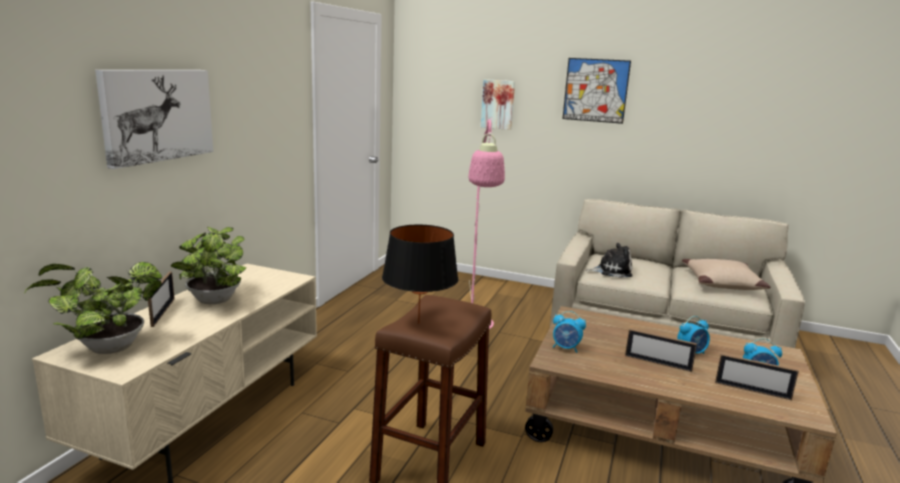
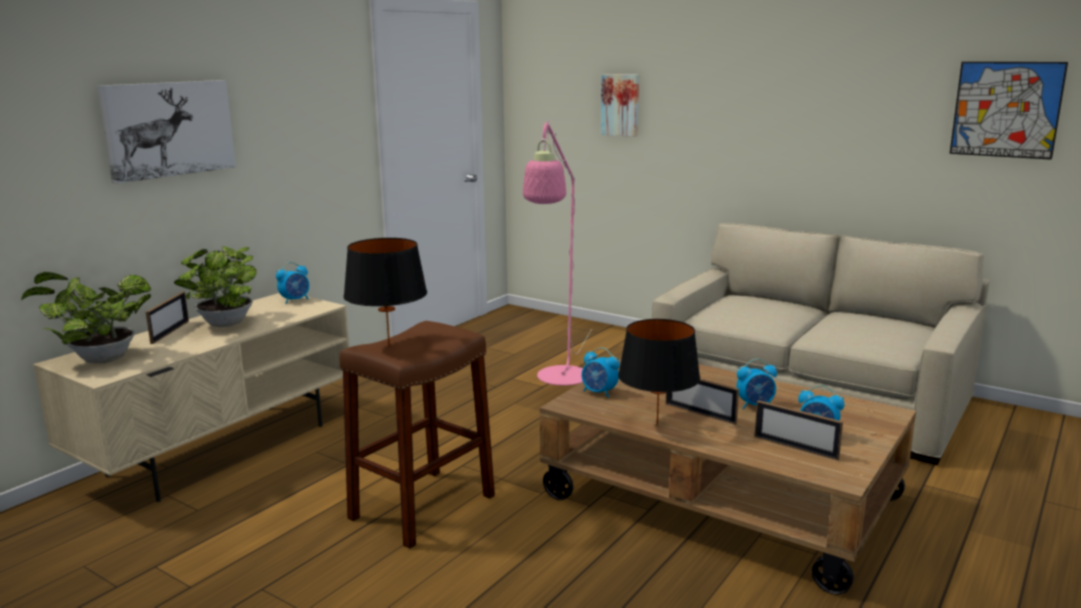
camera: 15 degrees right, 0 degrees up
picture [563,58,631,124] -> picture moved to [950,62,1068,160]
plush toy [586,243,633,278] -> none
beige pillow [682,259,771,290] -> none
none -> alarm clock [276,262,309,304]
none -> black table lamp [618,319,700,426]

